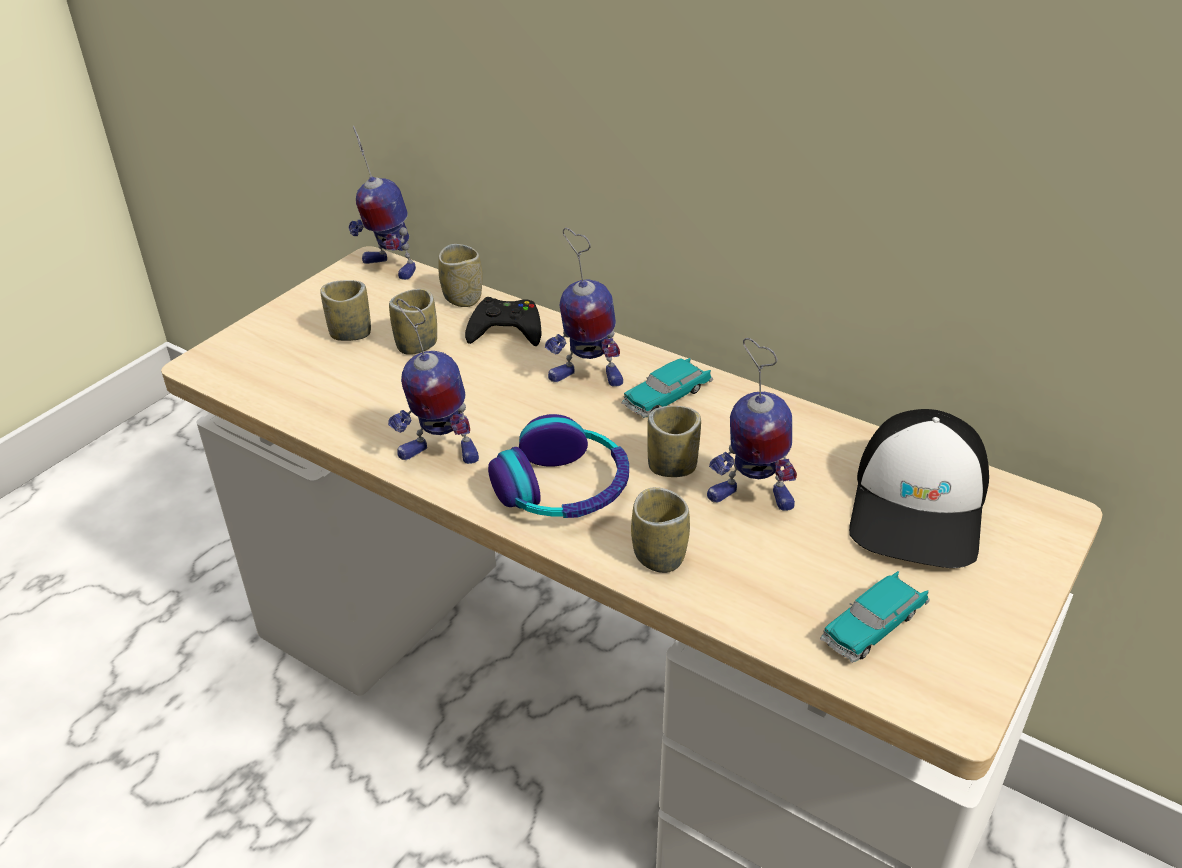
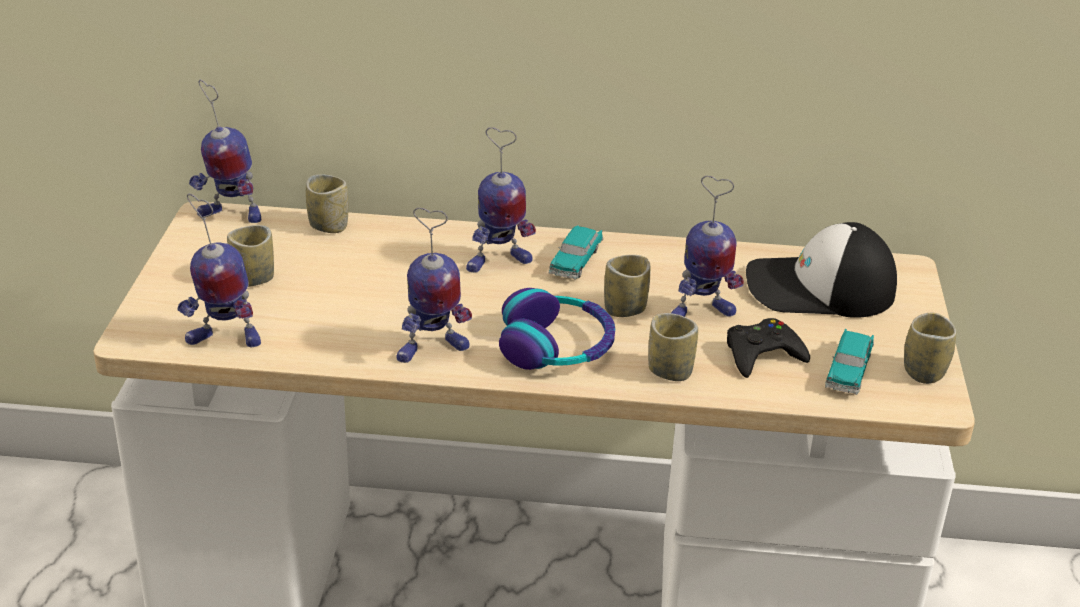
camera: 30 degrees left, 5 degrees down
cup [389,289,437,355] -> cup moved to [904,313,956,384]
black game controller [465,297,541,346] -> black game controller moved to [727,318,810,378]
cap [849,409,989,568] -> cap turned 105 degrees clockwise [746,222,897,318]
none -> toy robot [178,194,261,347]

